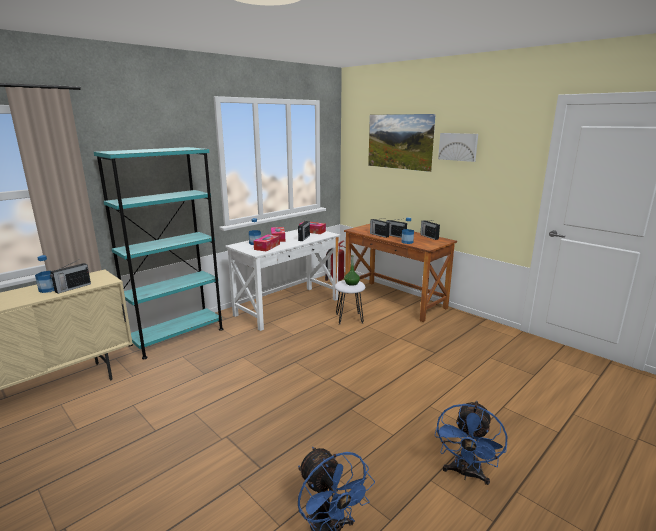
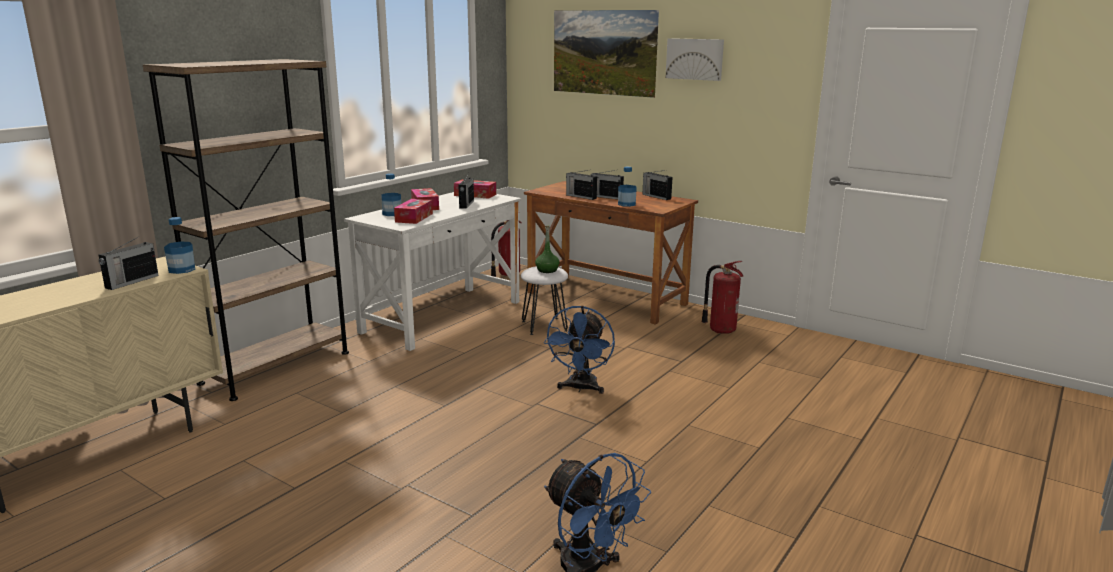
camera: 10 degrees left, 0 degrees up
bottle [35,255,55,293] -> bottle moved to [164,217,195,274]
turquoise bookcase [94,147,223,359] -> brown bookcase [143,59,349,401]
blue fan [434,401,507,485] -> blue fan moved to [544,306,615,394]
none -> fire extinguisher [701,261,743,334]

